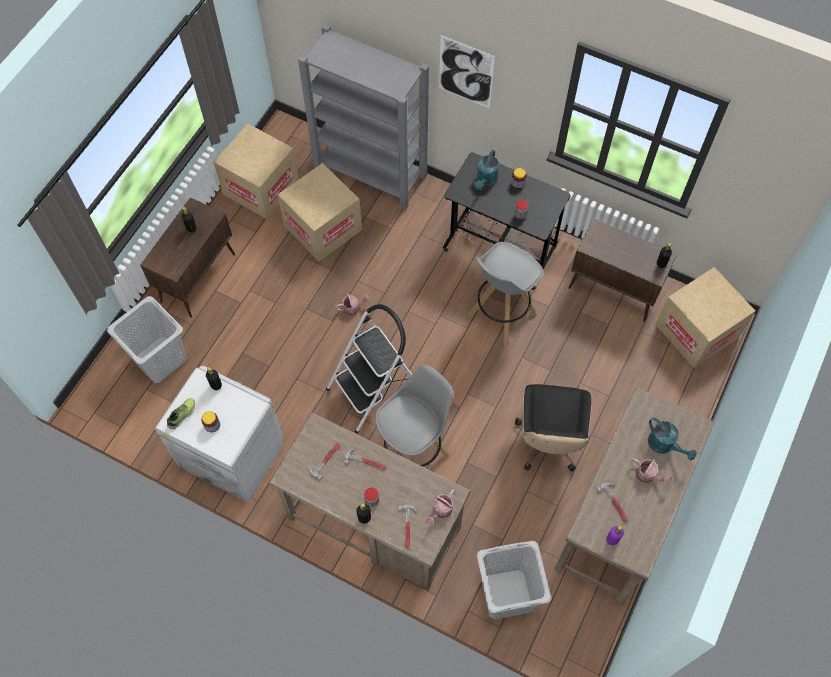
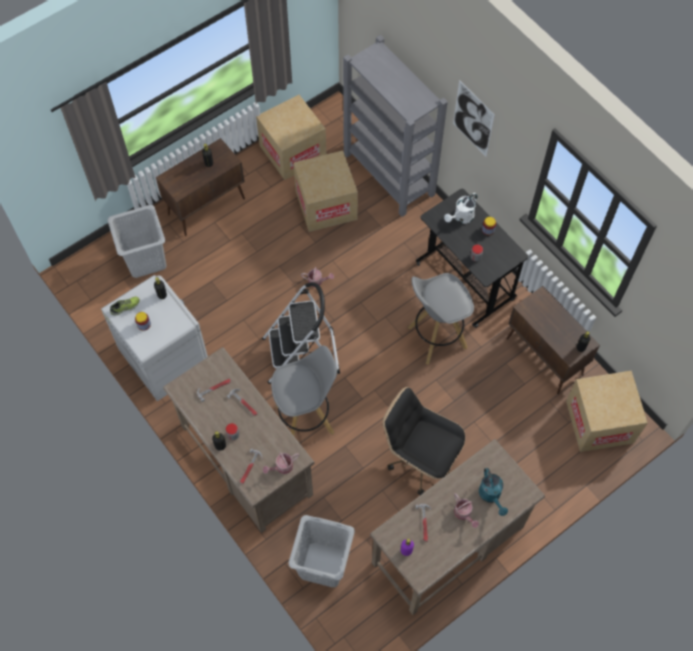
camera: 25 degrees right, 0 degrees up
turquoise watering can [474,150,499,190] -> white watering can [444,193,478,224]
black office chair [515,384,592,472] -> black office chair turned 90 degrees clockwise [382,387,465,495]

